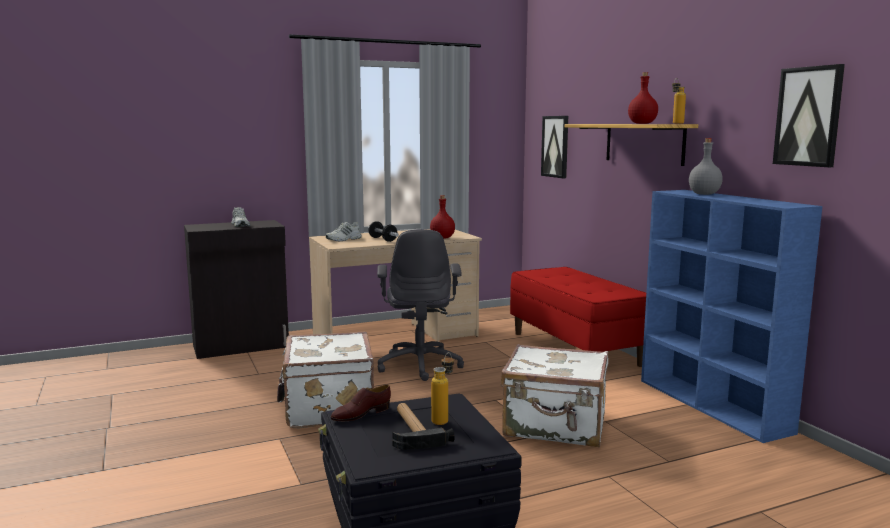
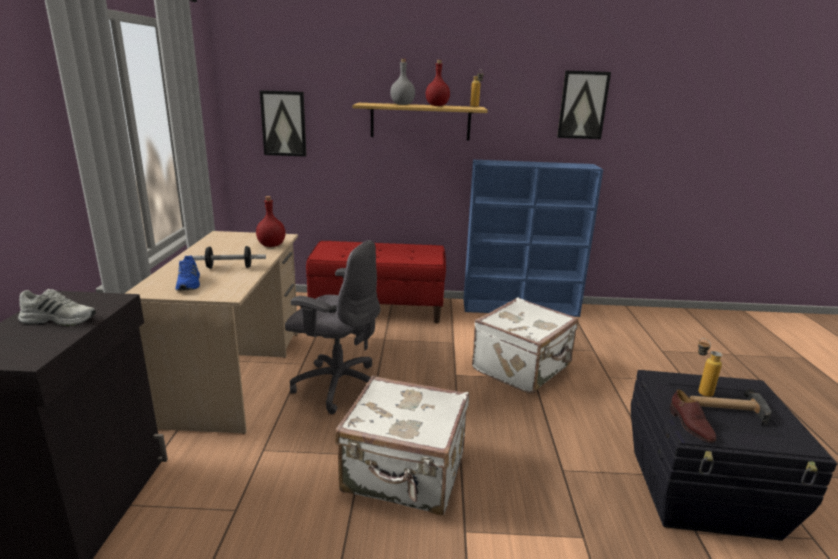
camera: 65 degrees left, 10 degrees up
white shoe [326,222,362,241] -> blue shoe [175,255,200,291]
grey bottle [689,138,723,195] -> grey bottle moved to [390,59,415,105]

